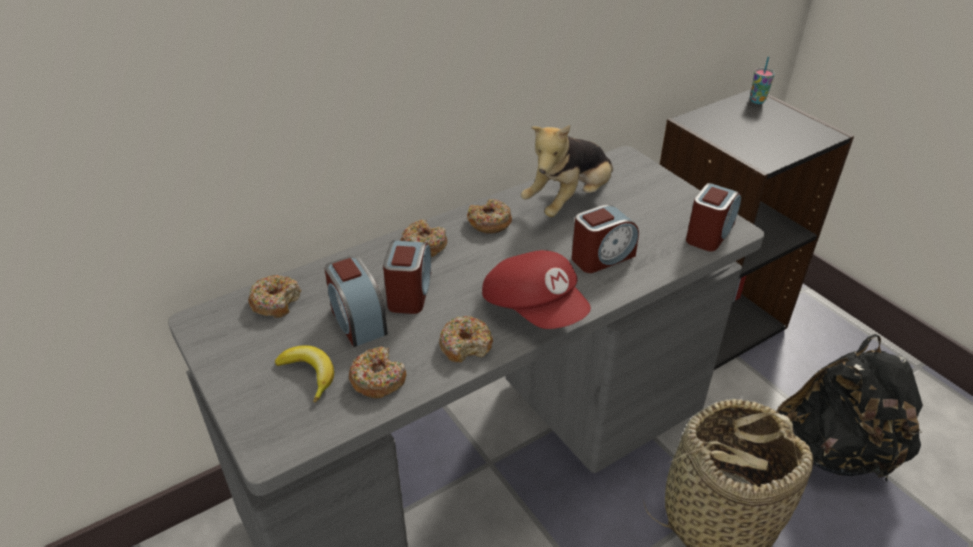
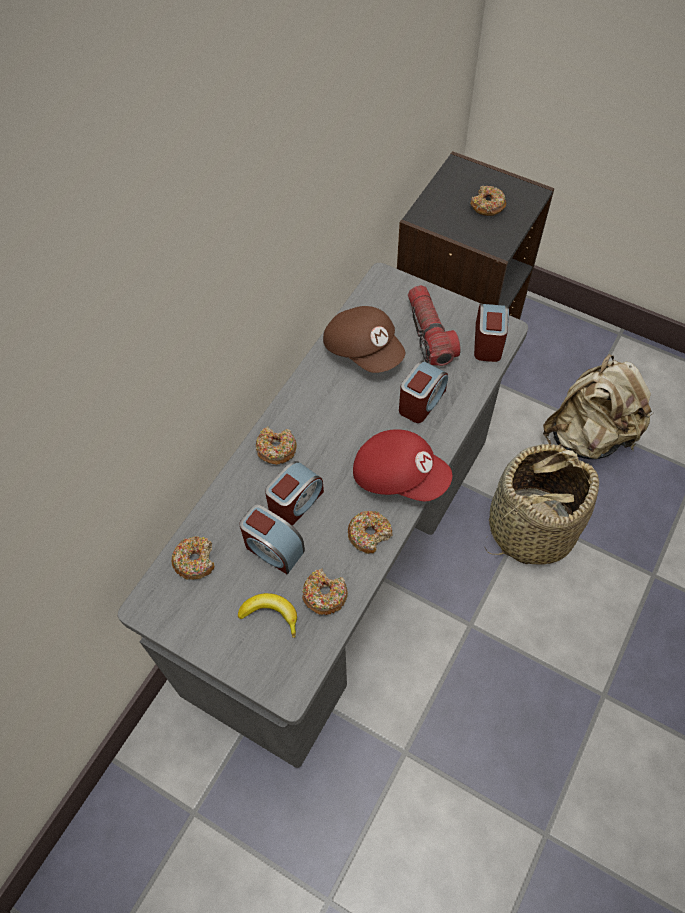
camera: 25 degrees left, 20 degrees up
alarm clock [383,241,431,314] -> alarm clock turned 60 degrees clockwise [265,461,324,526]
donut [467,199,512,234] -> donut moved to [470,186,506,216]
plush toy [521,125,613,217] -> brown cap [323,306,405,373]
cup [750,57,775,104] -> none
black backpack [777,334,923,483] -> beige backpack [543,354,654,459]
none -> flashlight [408,285,461,366]

